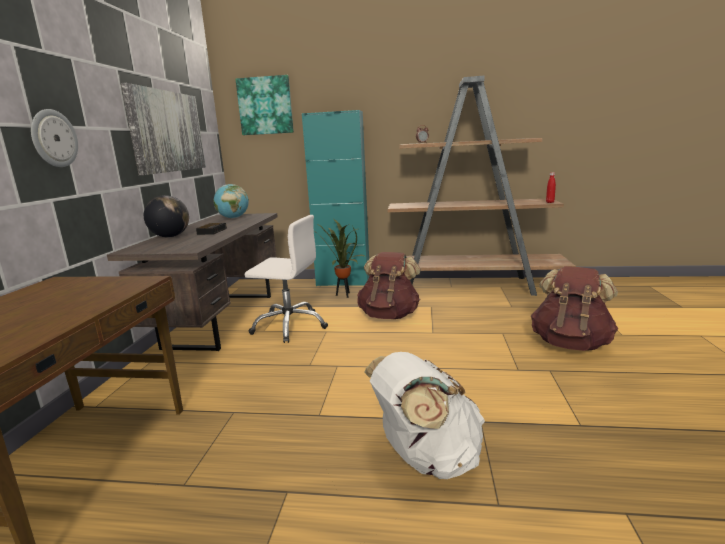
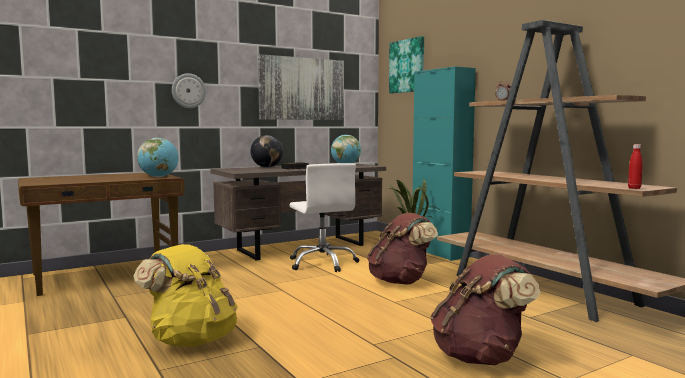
camera: 50 degrees right, 10 degrees down
white backpack [364,352,485,479] -> yellow backpack [133,244,238,347]
none -> globe [137,138,179,178]

